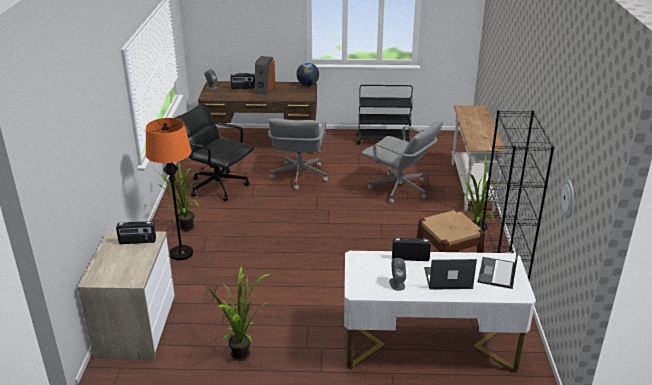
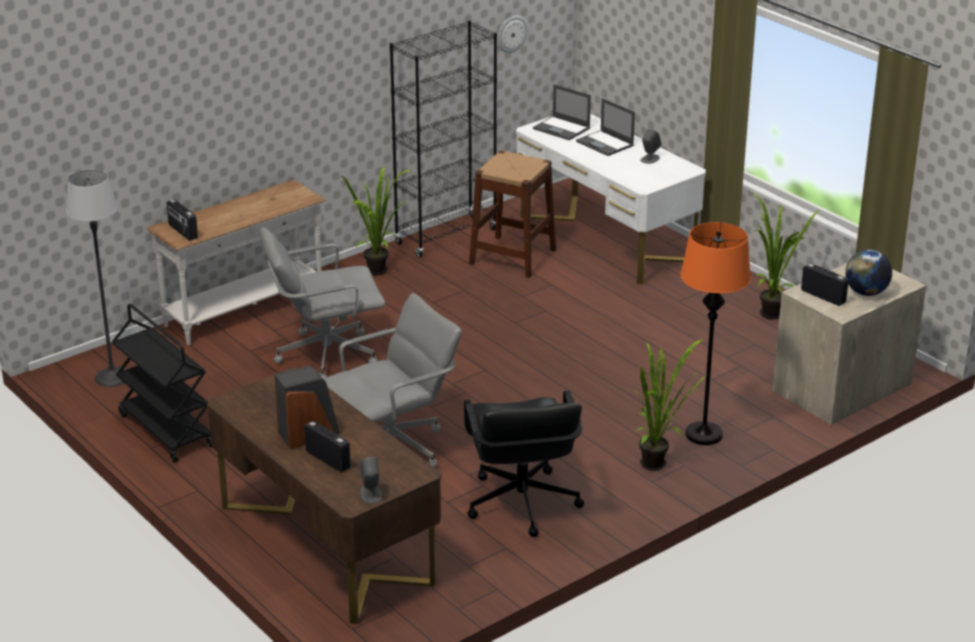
camera: 130 degrees left, 0 degrees up
globe [296,63,319,86] -> globe moved to [845,250,892,296]
grey office chair [362,120,443,204] -> grey office chair turned 105 degrees counterclockwise [260,227,386,379]
radio [392,238,431,261] -> radio moved to [167,199,198,241]
laptop [478,236,520,289] -> laptop turned 60 degrees clockwise [533,84,591,140]
none -> floor lamp [66,170,126,387]

